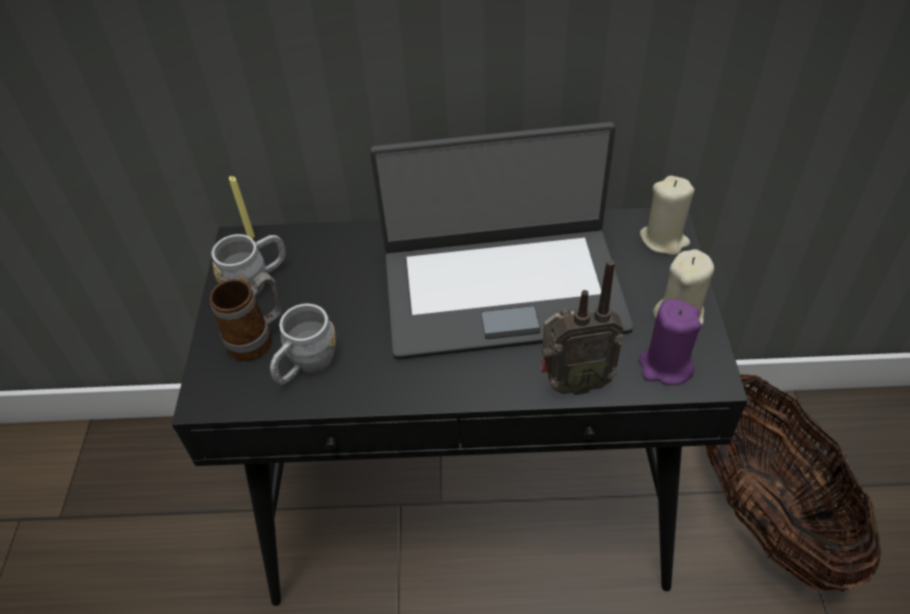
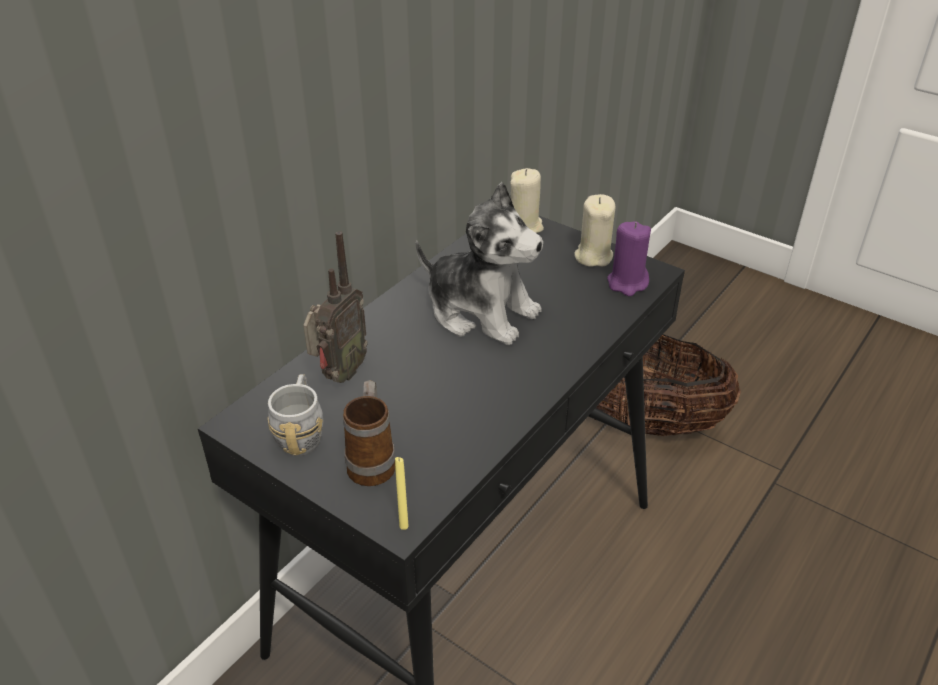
camera: 55 degrees left, 10 degrees down
yellow candle [229,176,255,239] -> yellow candle moved to [395,457,408,530]
grey mug [270,304,336,385] -> none
laptop [370,122,633,359] -> plush toy [416,182,543,345]
radio [541,260,624,395] -> radio moved to [303,231,368,383]

